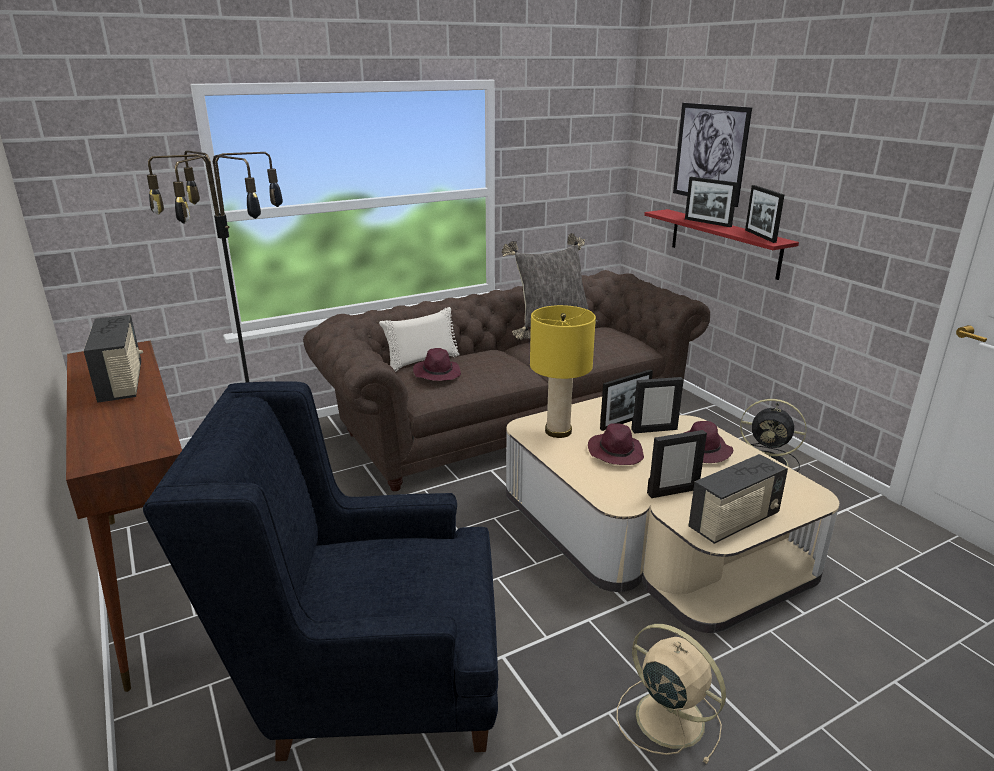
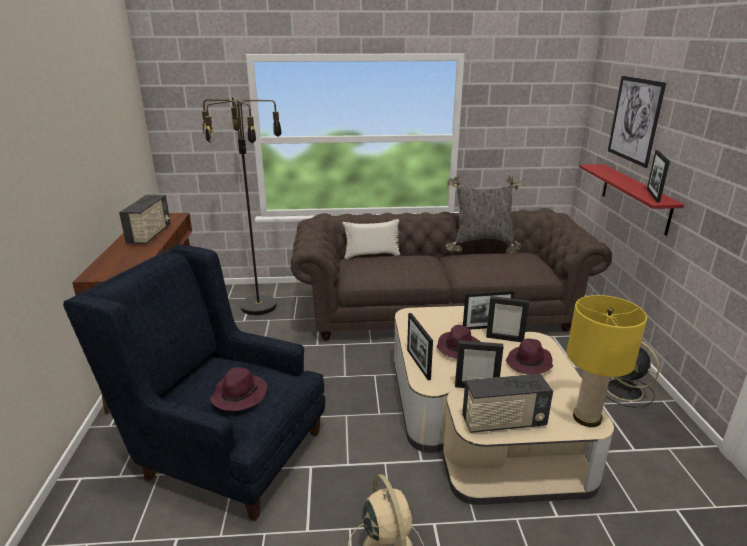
camera: 25 degrees right, 0 degrees up
purple hat [413,348,461,381] -> purple hat moved to [210,367,267,411]
yellow table lamp [530,305,596,438] -> yellow table lamp moved to [567,295,647,427]
picture frame [685,177,738,227] -> picture frame moved to [407,313,433,380]

